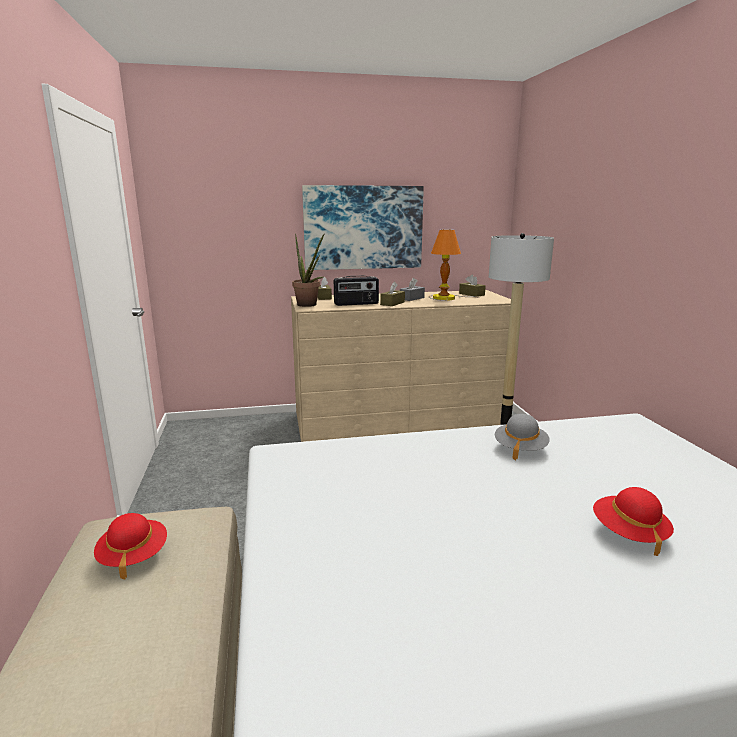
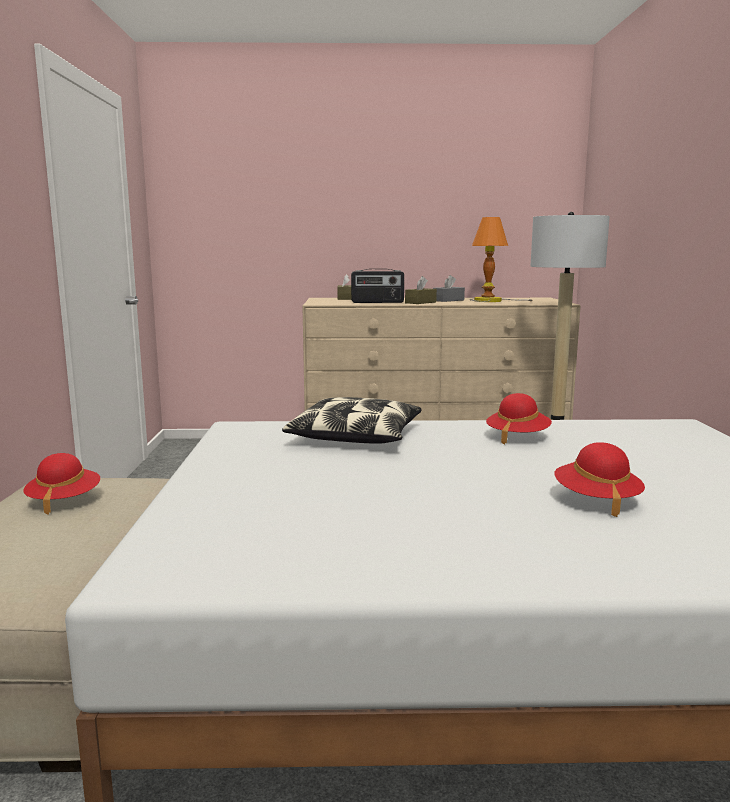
camera: 10 degrees right, 5 degrees down
potted plant [292,233,324,307] -> none
picture [302,185,424,270] -> none
brown tissue box [459,274,486,296] -> none
grey hat [495,414,550,460] -> red hat [486,393,552,445]
none -> pillow [282,397,422,444]

